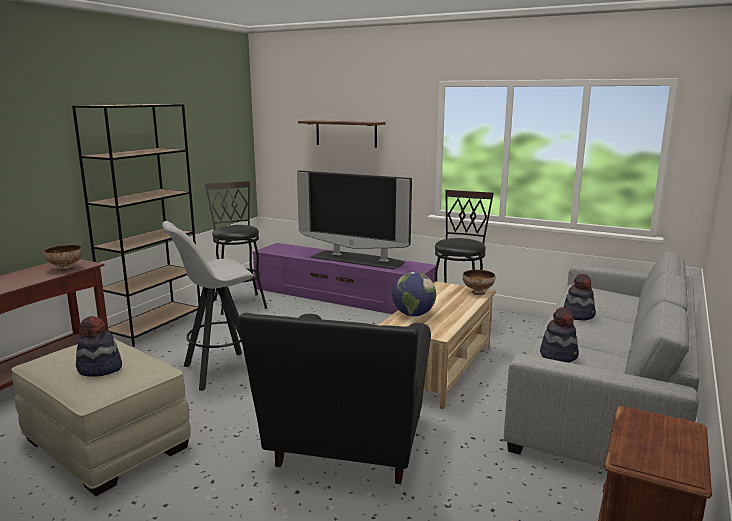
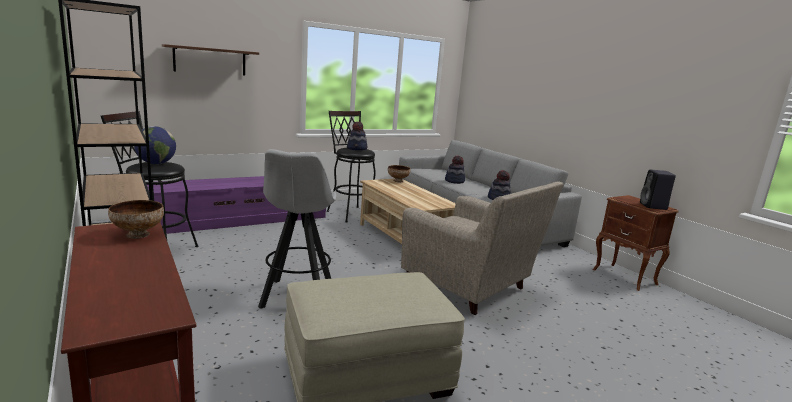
camera: 60 degrees left, 0 degrees up
hat [76,316,122,377] -> hat moved to [347,122,367,150]
black armchair [237,313,431,484] -> beige armchair [401,181,563,315]
television [297,170,412,270] -> none
globe [392,272,436,316] -> globe moved to [134,126,176,164]
none -> black speaker [640,169,676,210]

